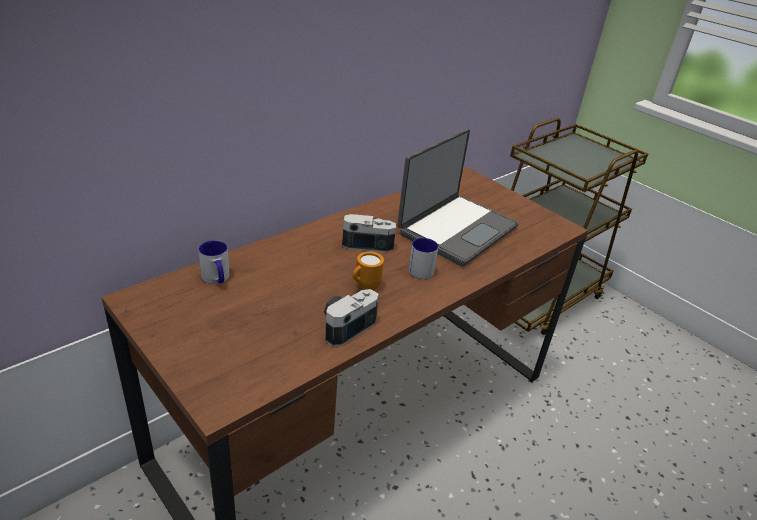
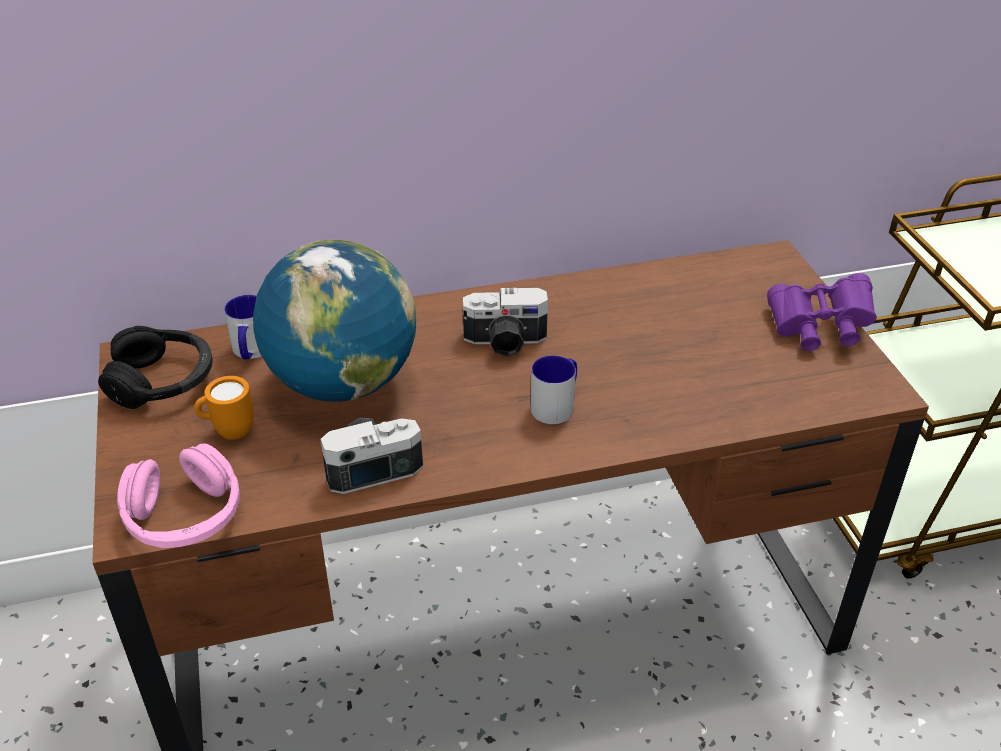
camera: 30 degrees right, 5 degrees up
camera [342,214,396,252] -> camera turned 150 degrees clockwise [463,288,548,357]
orange mug [352,251,384,290] -> orange mug moved to [194,376,254,440]
laptop [397,129,519,266] -> none
none -> black headphones [98,326,213,409]
none -> pink headphones [117,443,240,548]
none -> globe [253,240,416,402]
none -> purple binoculars [767,273,877,351]

